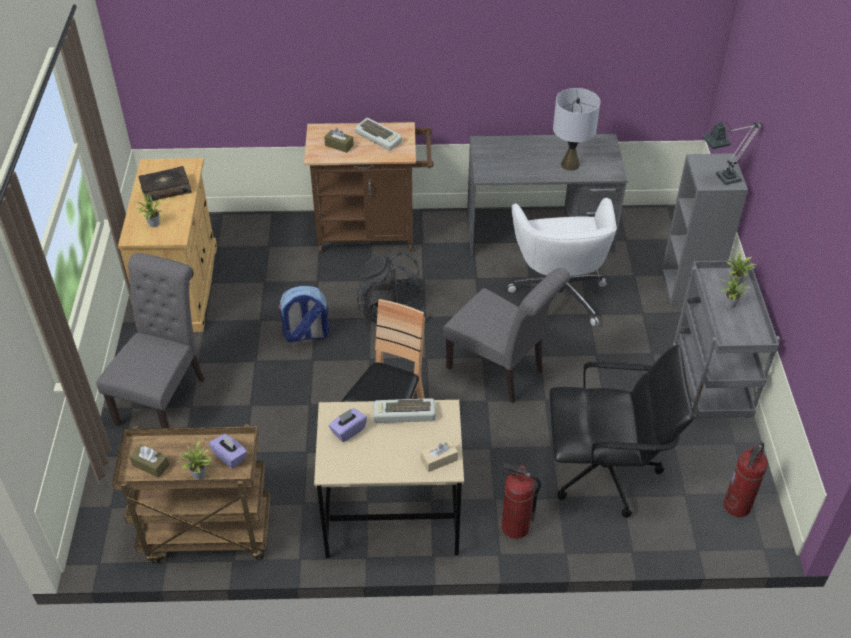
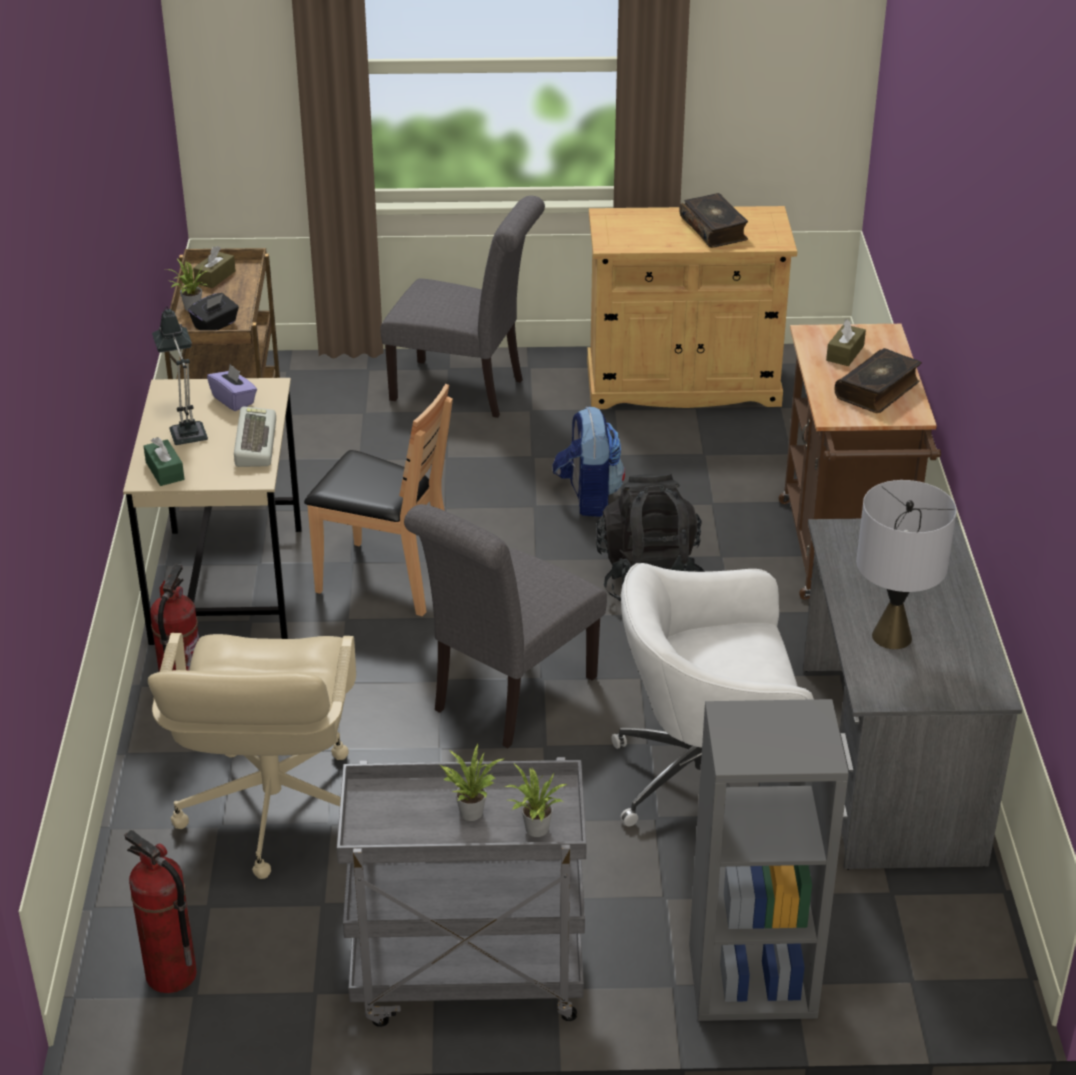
camera: 90 degrees right, 10 degrees down
potted plant [136,193,162,227] -> none
purple tissue box [209,434,247,469] -> black tissue box [188,293,239,330]
keyboard [355,118,402,151] -> book [835,348,922,413]
beige tissue box [420,439,458,472] -> green tissue box [144,437,184,486]
black office chair [550,344,694,518] -> beige office chair [148,633,356,879]
table lamp [703,121,762,185] -> table lamp moved to [152,307,208,445]

